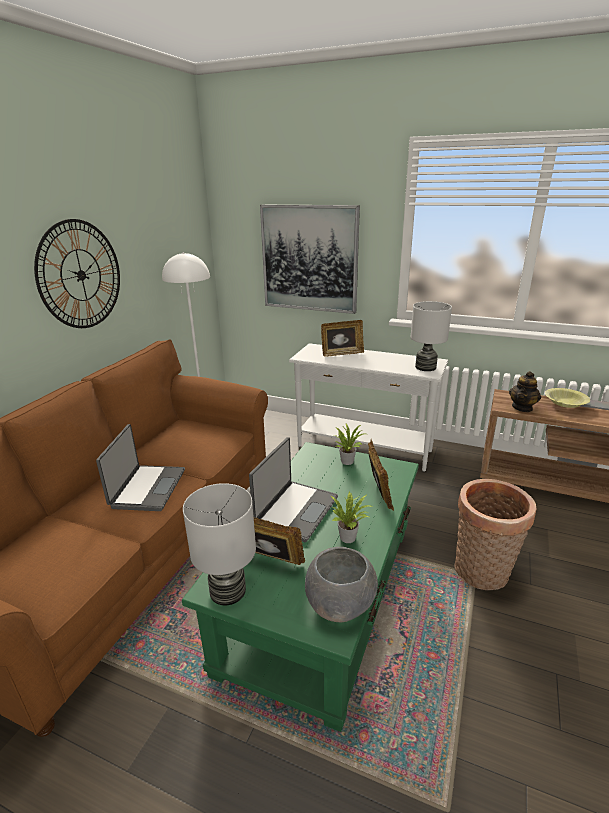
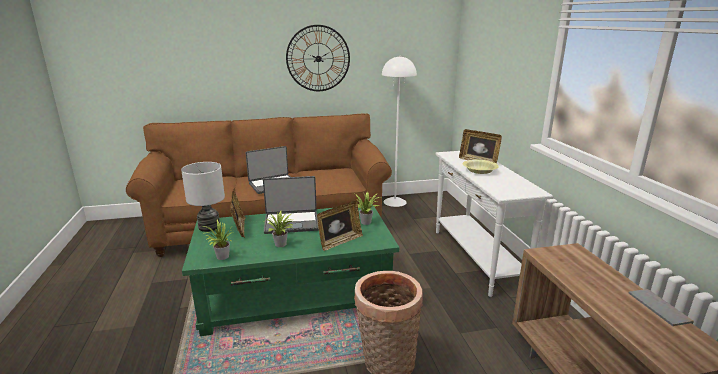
camera: 55 degrees right, 5 degrees down
picture [260,205,360,314] -> none
grey bowl [305,547,378,622] -> potted plant [203,220,233,260]
grey table lamp [410,301,452,371] -> none
teapot [509,371,541,412] -> none
yellow bowl [545,388,590,408] -> yellow bowl moved to [463,159,499,174]

